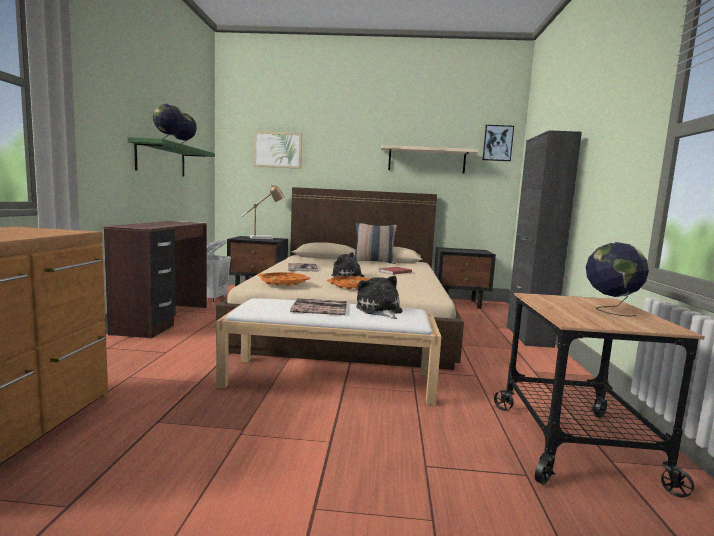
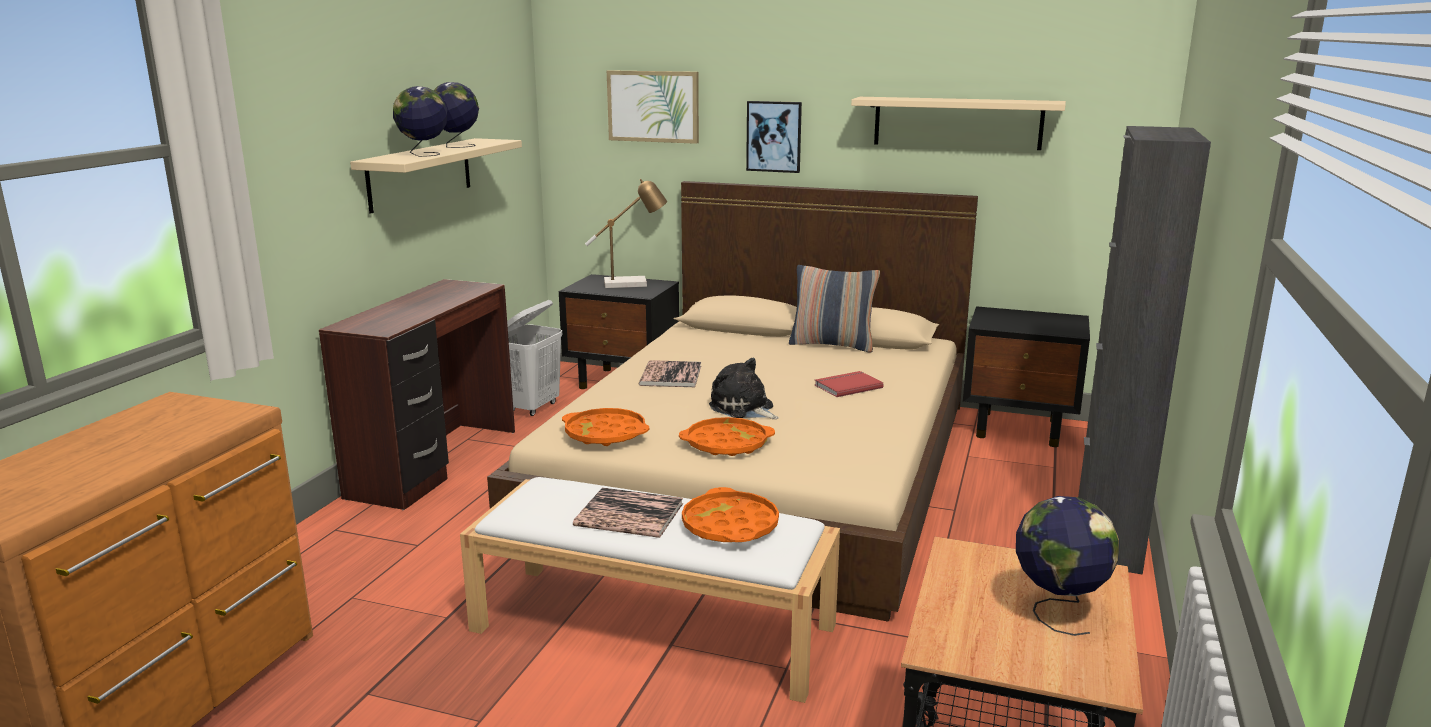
camera: 15 degrees right, 10 degrees up
green shelf [127,137,215,177] -> beige shelf [350,138,522,214]
plush toy [356,276,402,319] -> orange tray [682,487,779,542]
picture [483,125,514,161] -> picture moved to [746,101,802,173]

